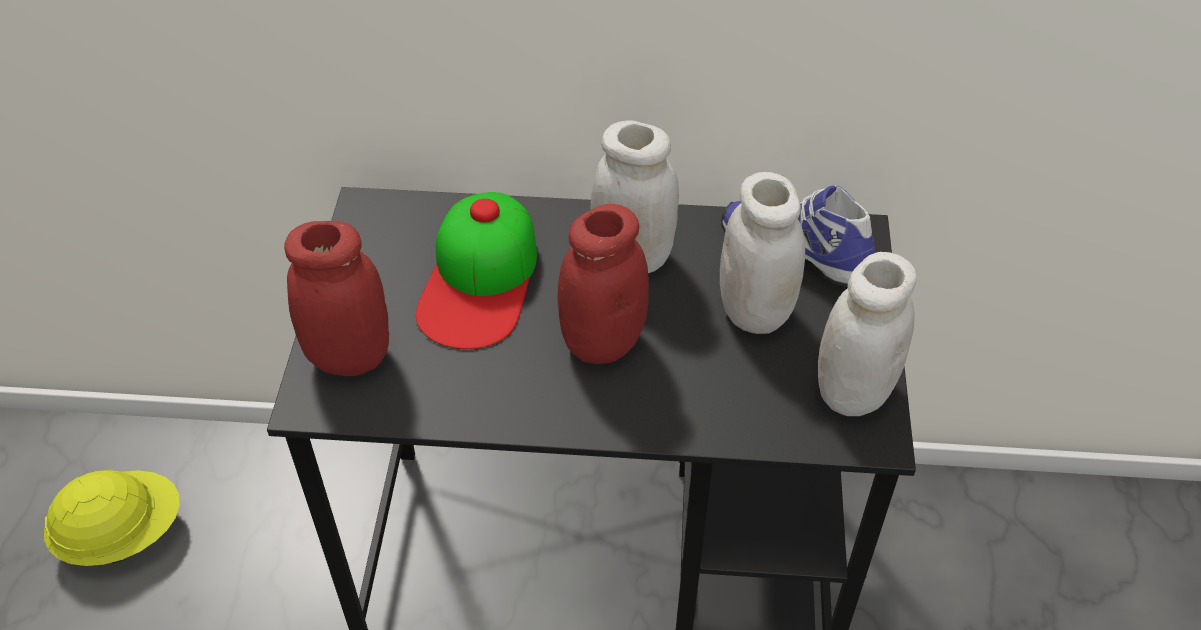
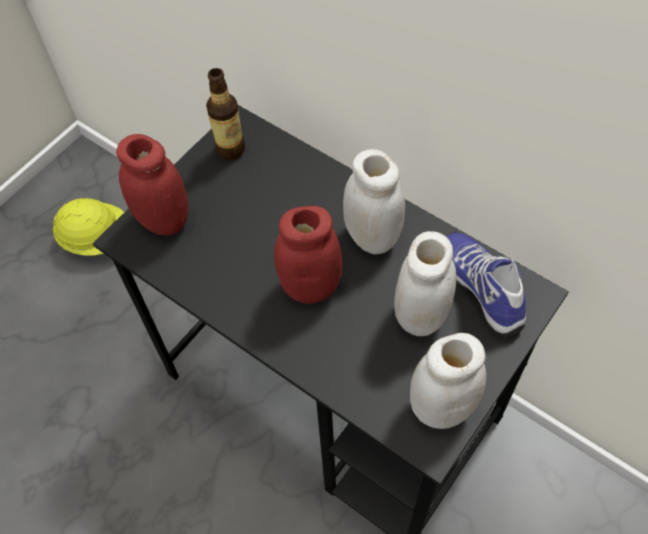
camera: 35 degrees right, 10 degrees up
cap [416,192,537,349] -> none
none -> bottle [206,68,245,160]

